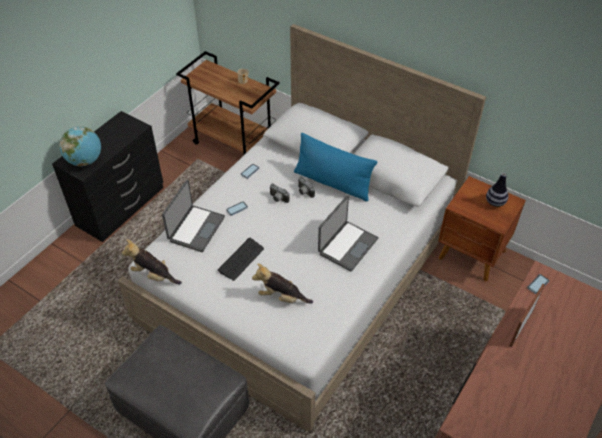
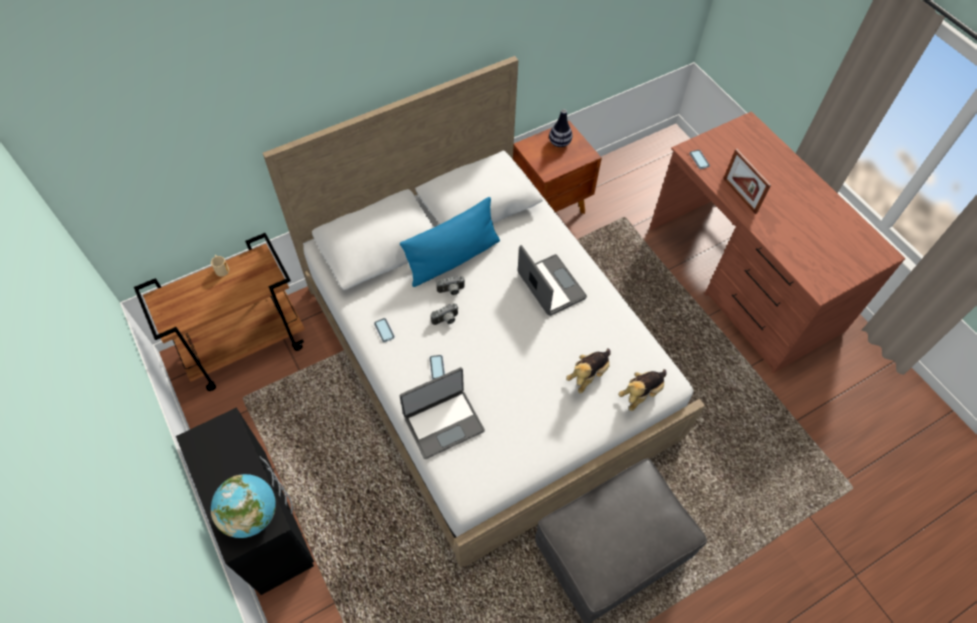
camera: 65 degrees left, 10 degrees up
plush toy [122,239,182,284] -> plush toy moved to [618,369,667,411]
laptop [162,180,225,252] -> laptop turned 105 degrees clockwise [400,367,485,459]
keyboard [218,238,264,281] -> none

